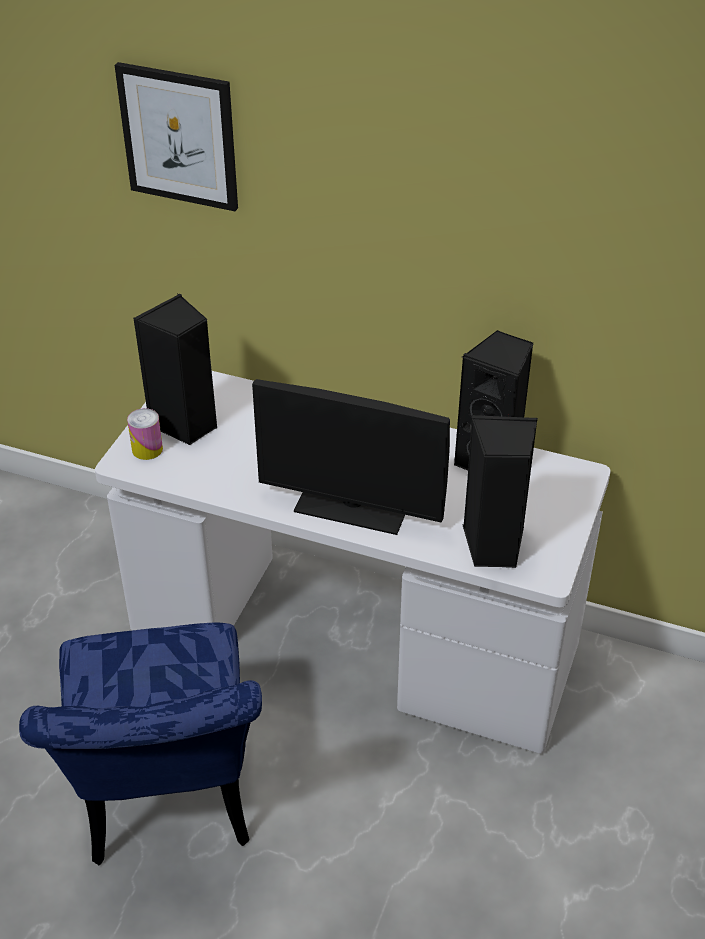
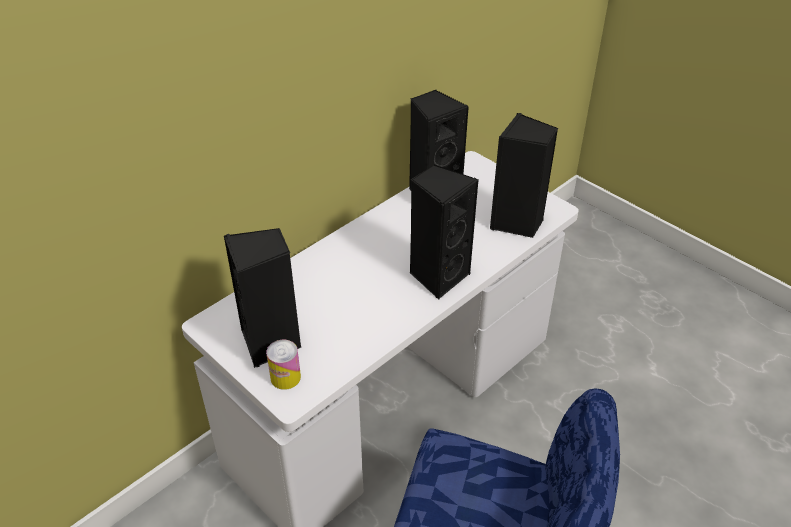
camera: 65 degrees left, 0 degrees up
picture [115,62,238,211] -> none
monitor [252,379,450,535] -> black speaker [409,164,478,299]

